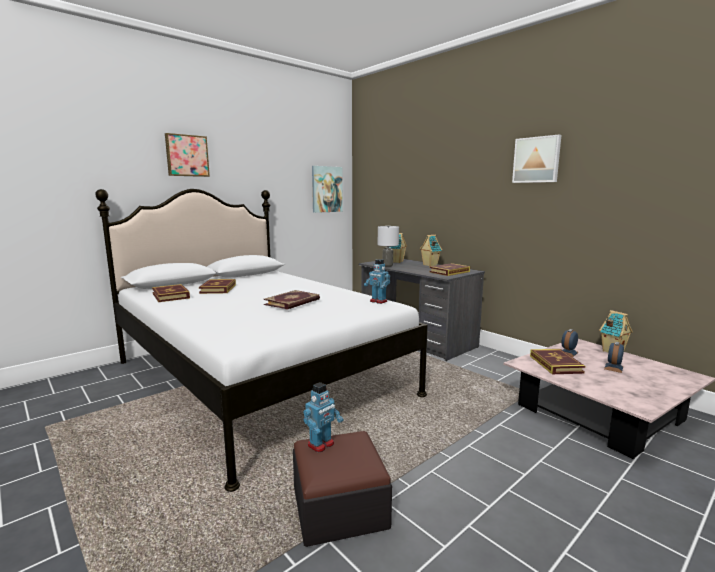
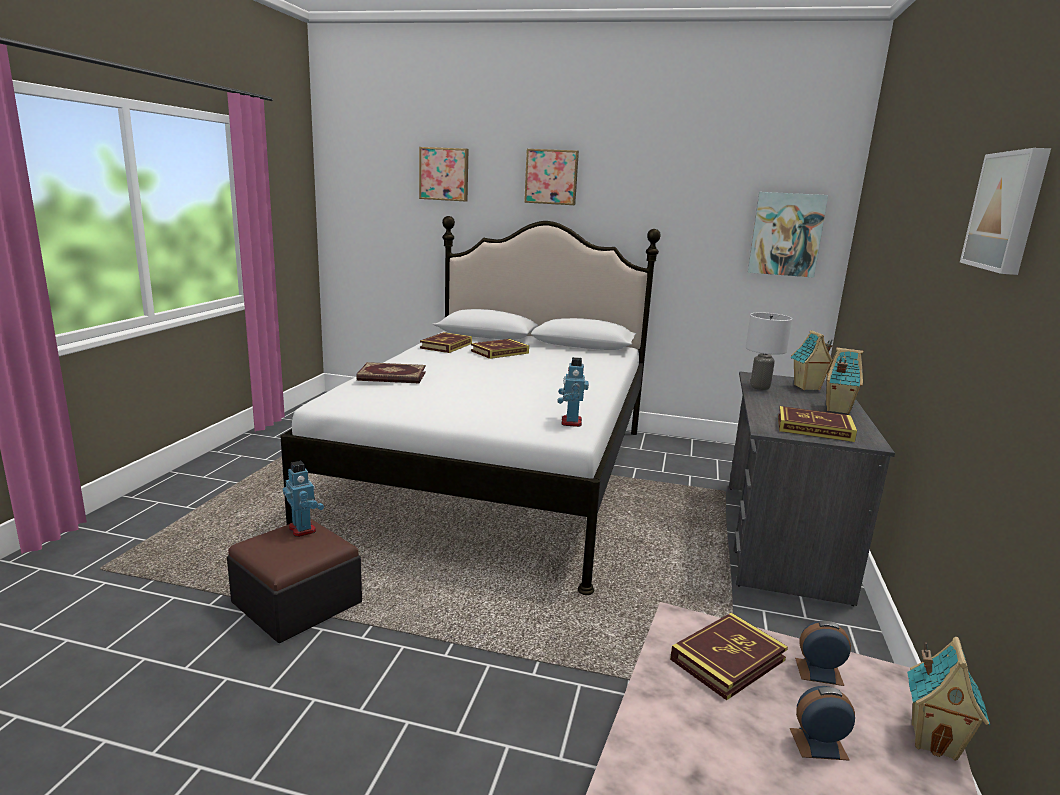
camera: 55 degrees right, 5 degrees up
book [263,290,320,310] -> book moved to [356,362,426,383]
toy robot [303,382,343,453] -> toy robot turned 135 degrees counterclockwise [283,461,324,537]
none -> picture [419,147,468,202]

